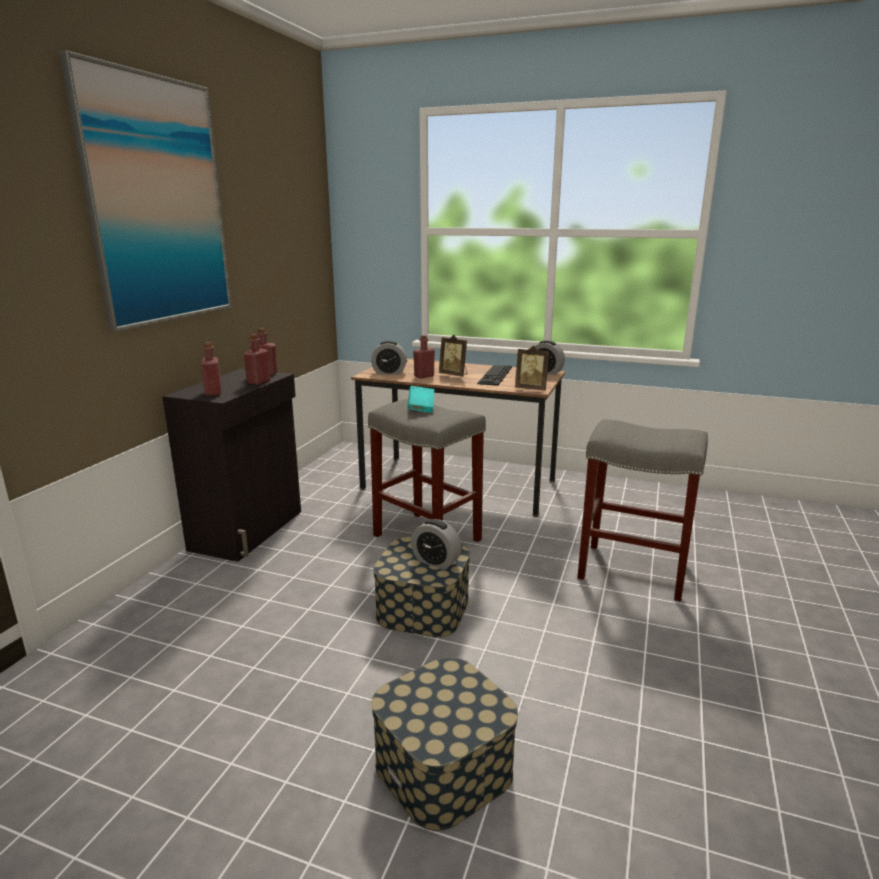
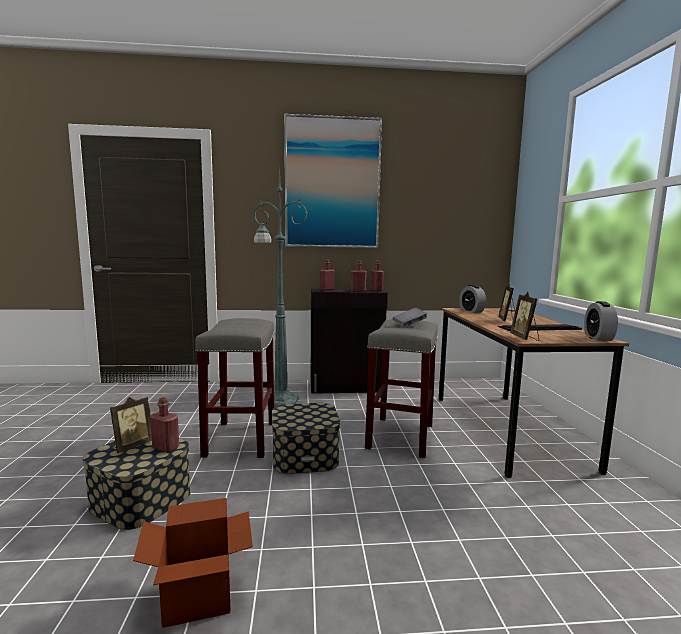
camera: 65 degrees right, 10 degrees down
turquoise book [408,386,434,413] -> grey book [393,308,427,327]
alarm clock [411,519,461,570] -> none
red bottle [413,335,435,378] -> red bottle moved to [150,397,179,453]
grey stool [577,419,708,601] -> grey stool moved to [195,318,275,458]
none -> picture frame [110,397,152,453]
none -> cardboard box [133,498,253,628]
none -> green floor lamp [254,164,307,407]

